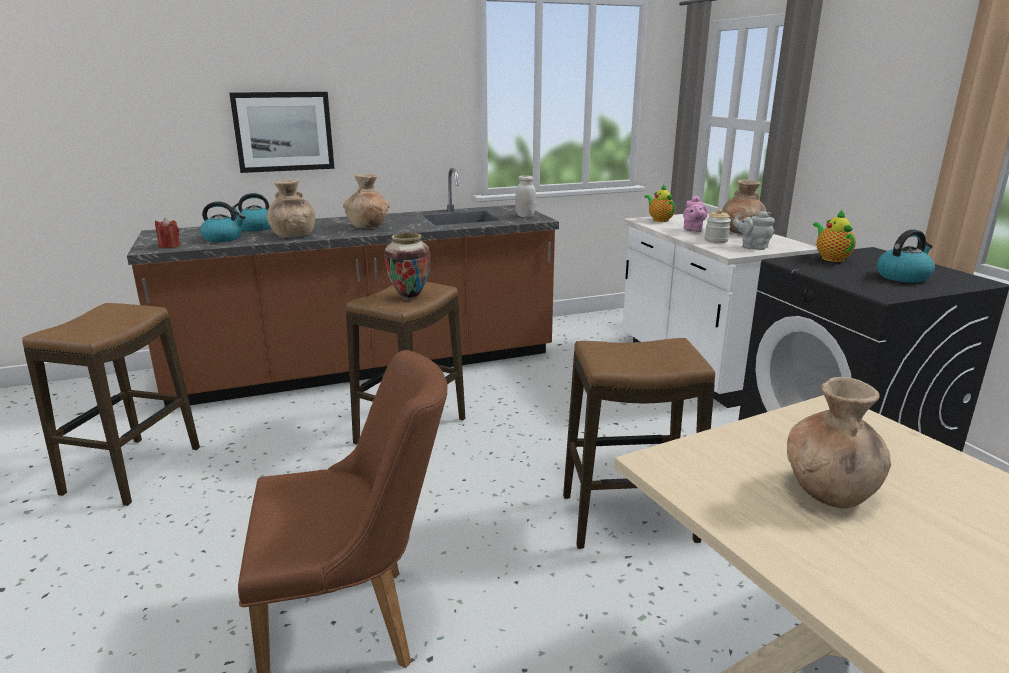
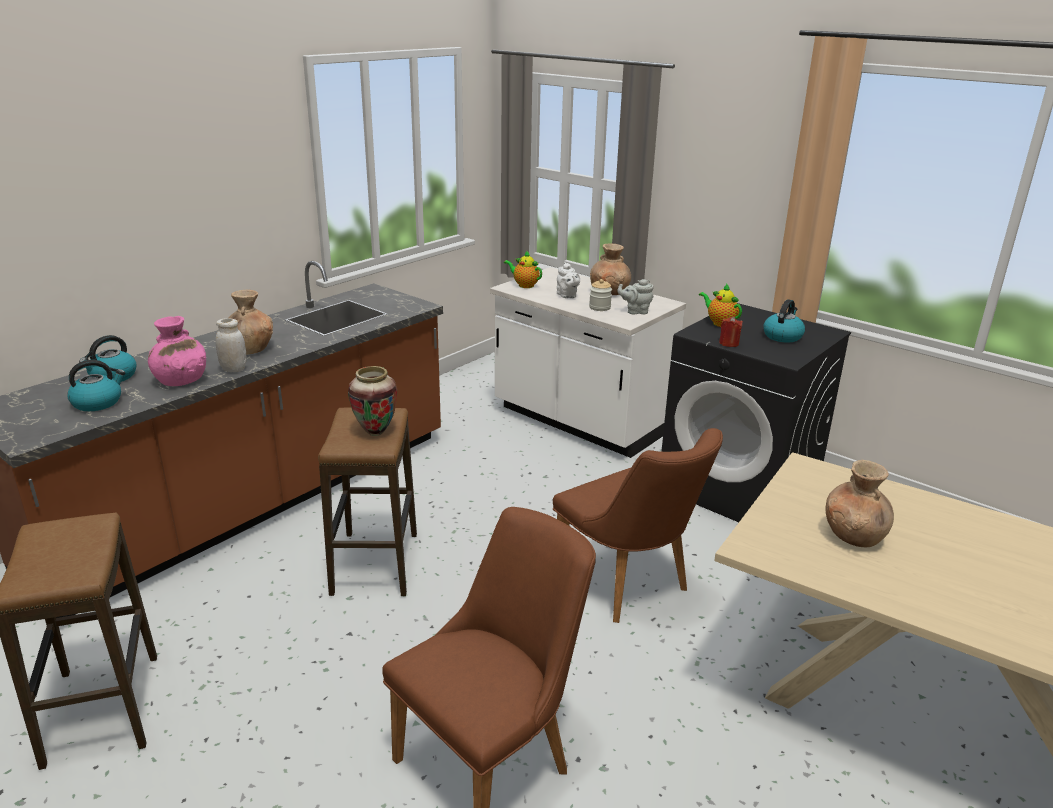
camera: 30 degrees left, 5 degrees up
red candle [155,218,180,248] -> red candle moved to [719,316,743,347]
picture [229,92,335,173] -> none
brown vase [267,180,315,237] -> pink vase [148,316,206,386]
white jar [515,175,536,218] -> white jar moved to [216,318,246,372]
stool [563,338,715,549] -> brown chair [553,428,723,623]
pink teapot [683,195,708,232] -> white teapot [557,262,580,298]

